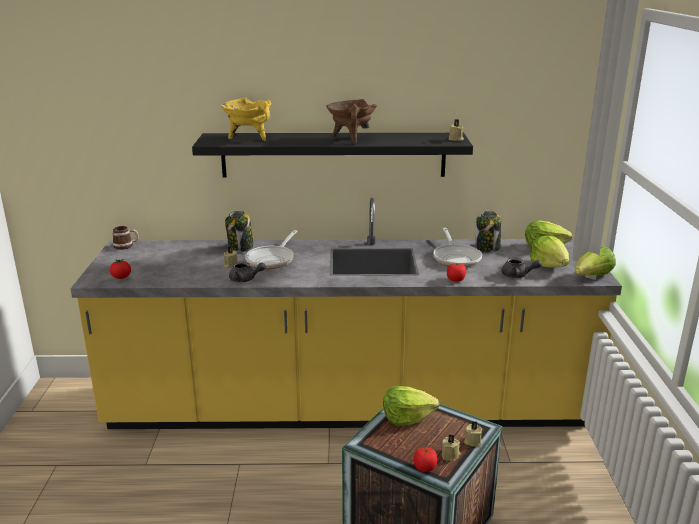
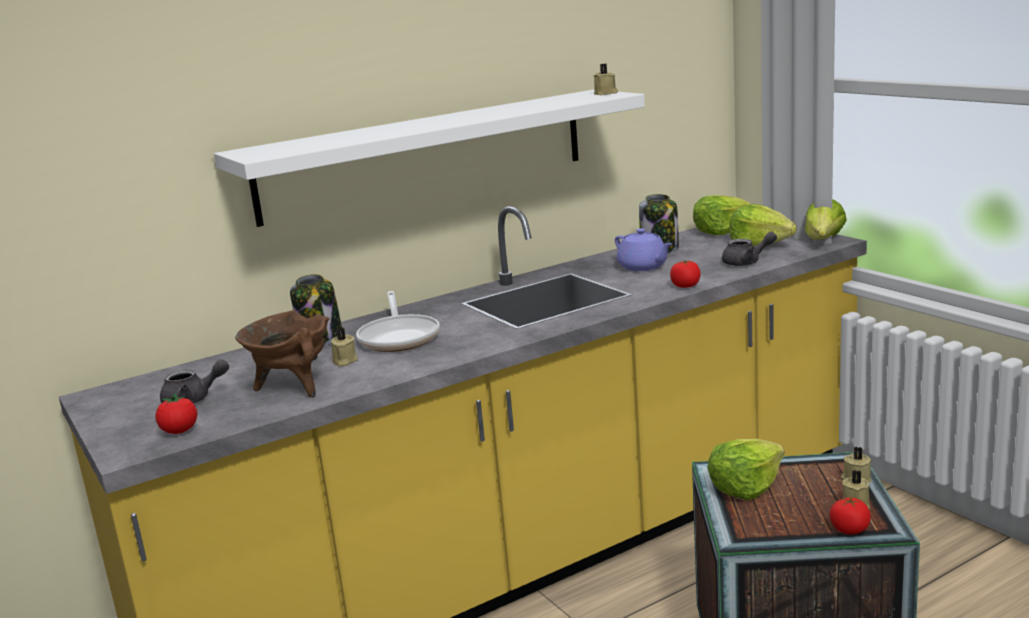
camera: 30 degrees left, 5 degrees down
mug [112,226,139,250] -> none
black shelf [192,133,473,177] -> white shelf [214,90,645,227]
yellow cooking pot [221,98,271,141] -> none
grey teapot [229,262,266,282] -> grey teapot moved to [160,359,229,404]
brown cooking pot [326,99,377,144] -> brown cooking pot moved to [235,310,329,398]
frying pan [433,228,482,267] -> purple teapot [615,228,672,271]

